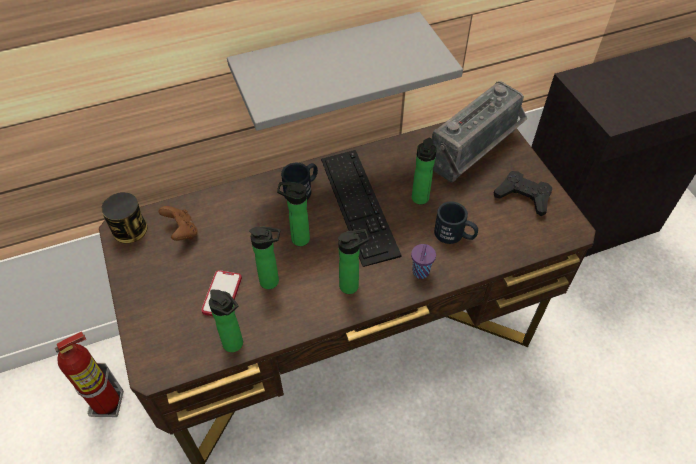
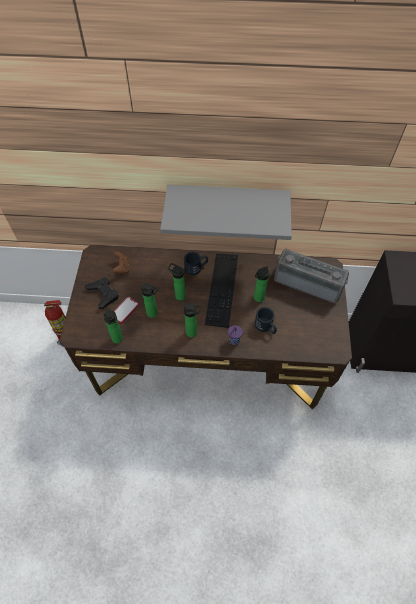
camera: 25 degrees right, 5 degrees up
can [101,192,147,243] -> none
radio [432,81,527,182] -> radio turned 135 degrees counterclockwise [274,249,349,303]
black game controller [494,171,552,216] -> black game controller moved to [85,277,119,309]

